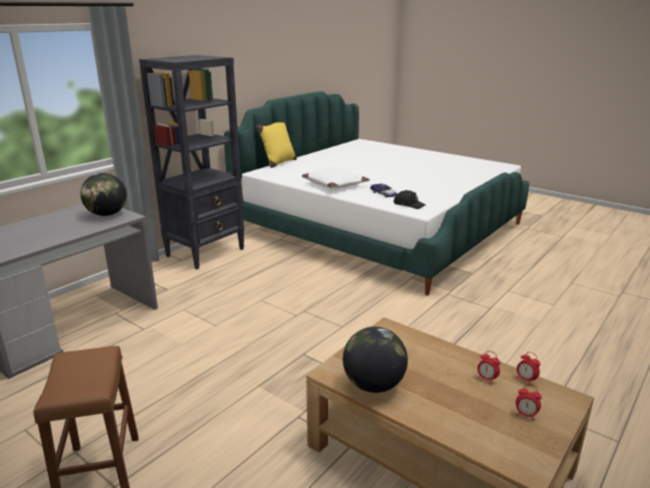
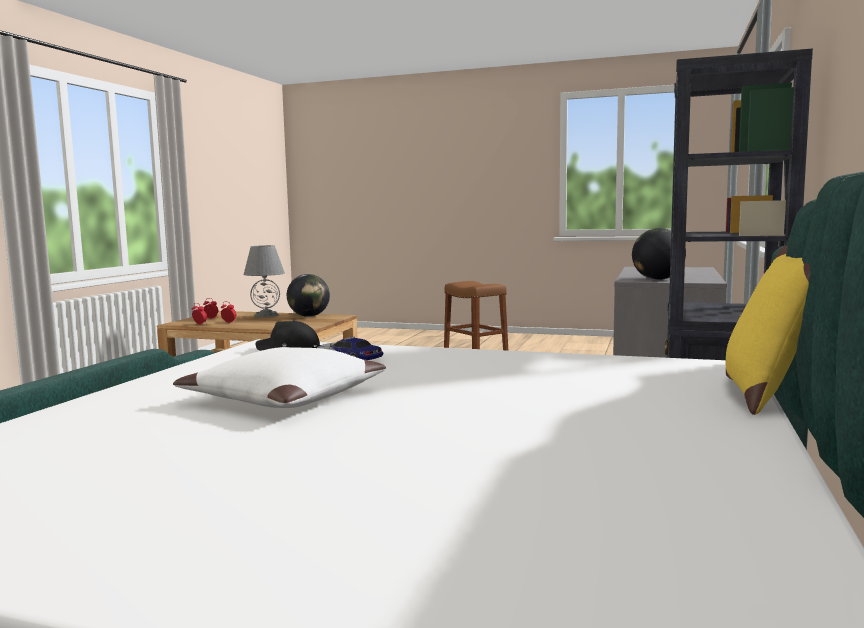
camera: 160 degrees right, 15 degrees down
white pillow [302,167,370,189] -> white pillow moved to [173,347,386,408]
none -> grey table lamp [244,245,285,318]

